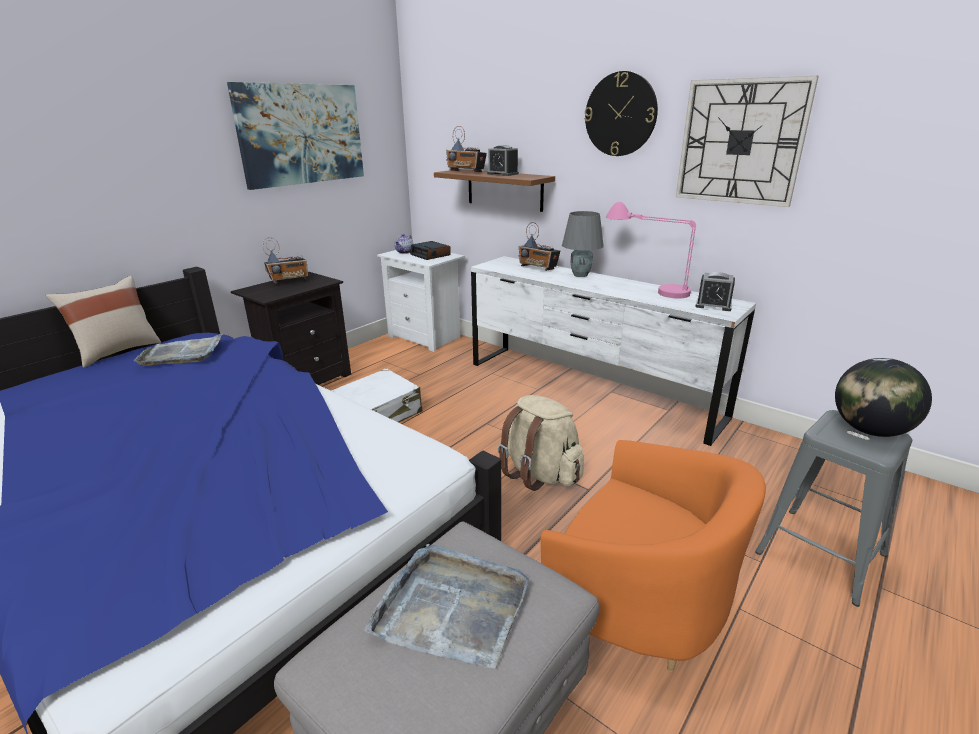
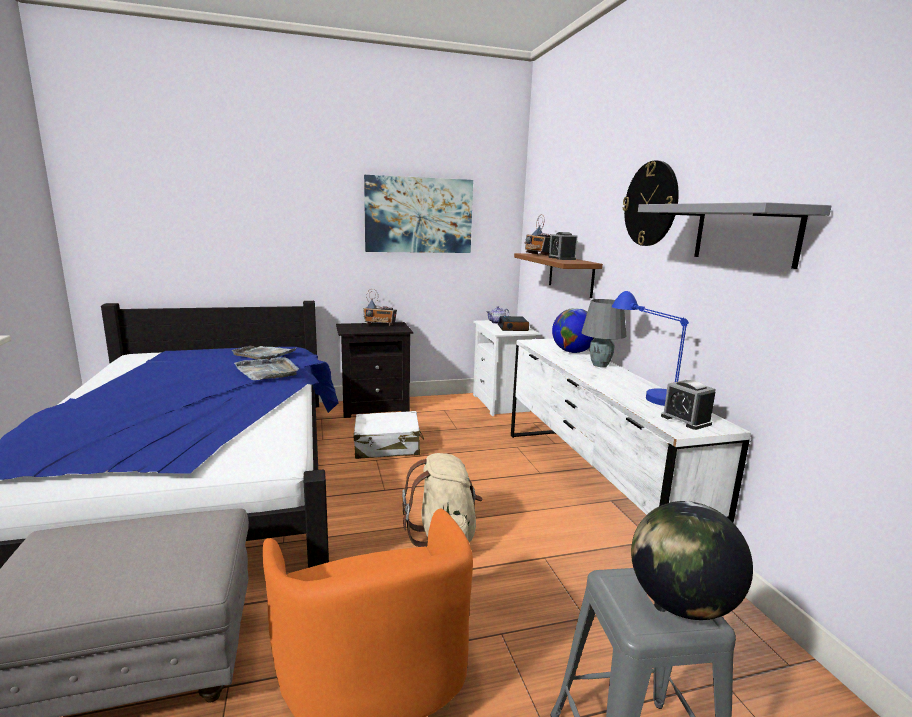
camera: 35 degrees right, 10 degrees down
beige pillow [46,275,161,368] -> none
grey tray [364,544,529,668] -> grey tray moved to [234,356,299,380]
radio [519,222,560,271] -> globe [552,308,594,353]
pink table lamp [606,202,697,299] -> blue table lamp [612,291,689,406]
wall clock [676,76,819,207] -> grey shelf [638,202,832,269]

